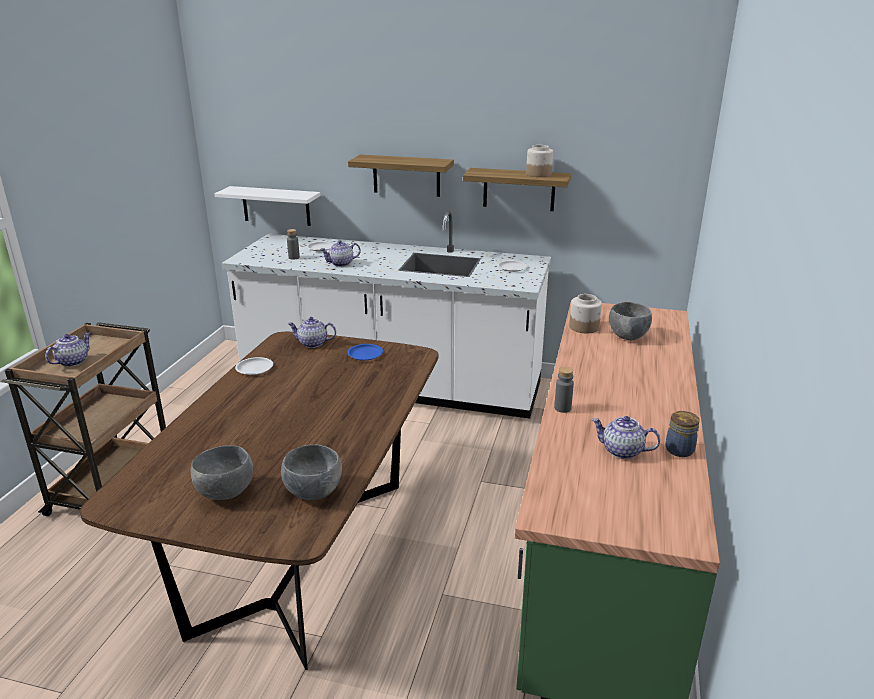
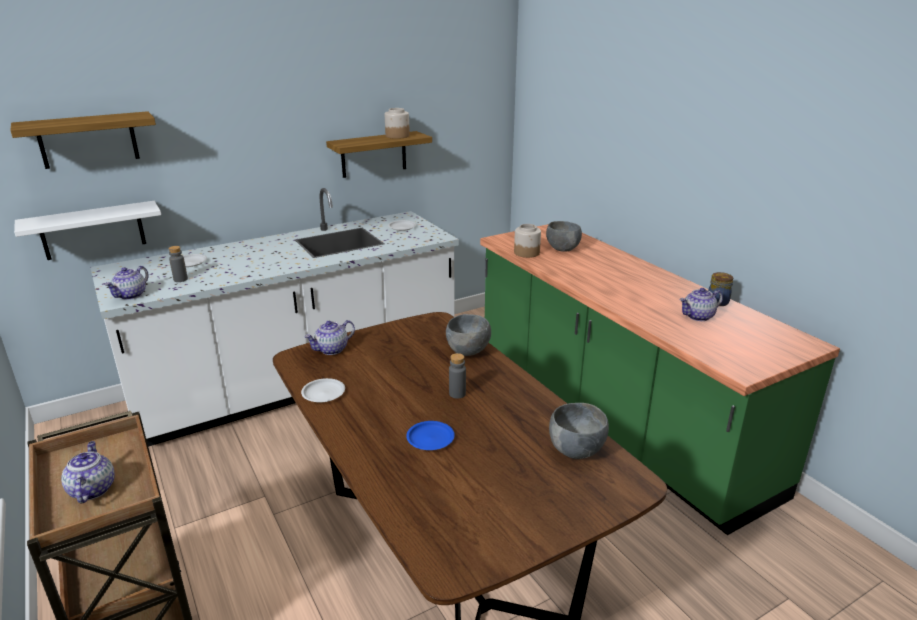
camera: 45 degrees left, 0 degrees up
grey bowl [191,445,253,500] -> grey bowl moved to [446,314,491,356]
teapot [320,240,361,267] -> teapot moved to [104,266,149,300]
blue plate [347,344,383,360] -> blue plate moved to [406,421,455,450]
shelf [348,155,454,197] -> shelf moved to [10,111,156,169]
grey bottle [554,367,574,413] -> grey bottle moved to [449,353,466,399]

